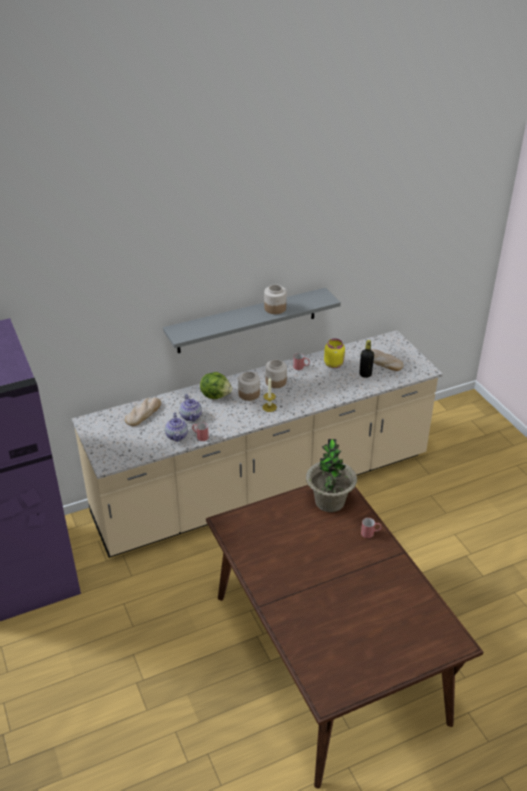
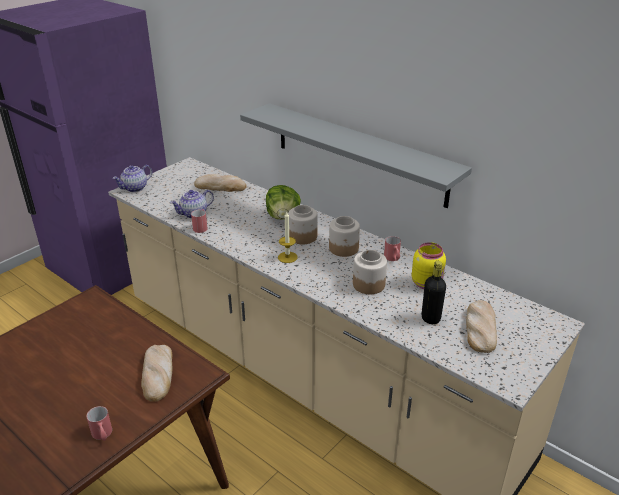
camera: 65 degrees right, 5 degrees down
teapot [179,394,202,422] -> teapot moved to [113,165,152,192]
jar [264,284,287,314] -> jar moved to [353,250,387,294]
potted plant [306,439,357,512] -> bread [141,345,173,402]

